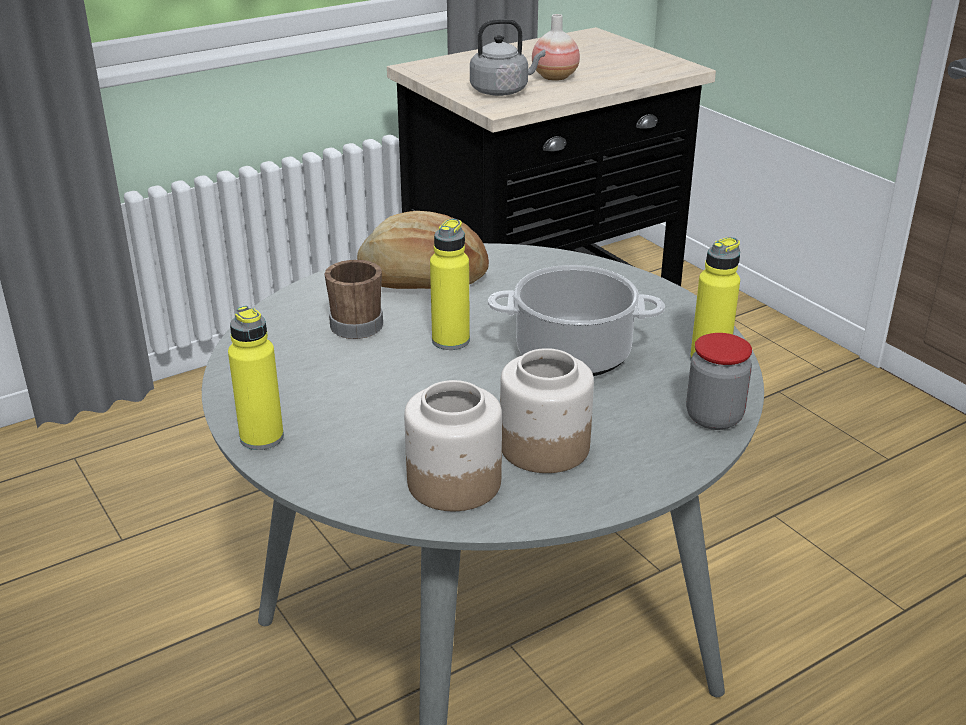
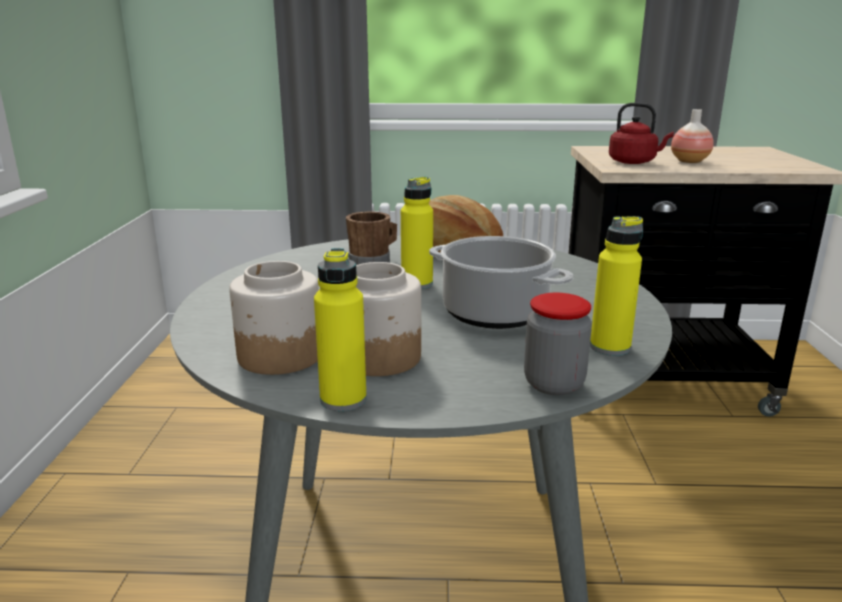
camera: 35 degrees right, 10 degrees down
yellow bottle [228,306,284,450] -> yellow bottle moved to [314,248,367,411]
grey kettle [470,19,546,96] -> red kettle [609,103,674,164]

